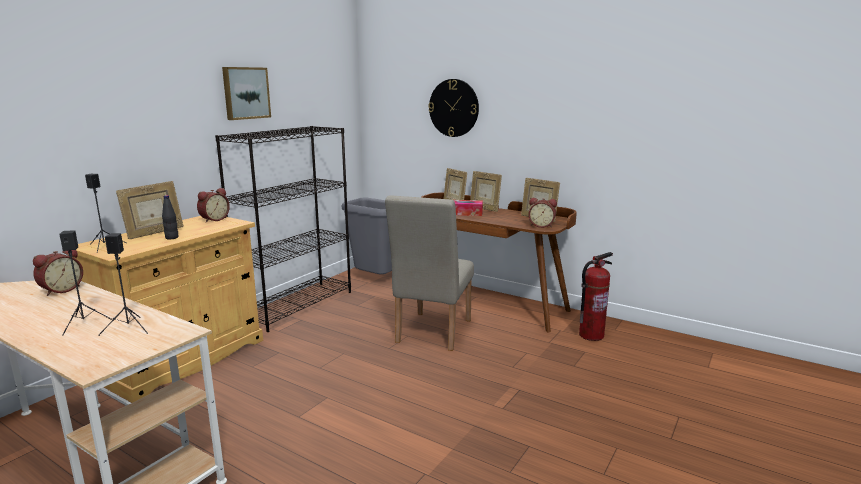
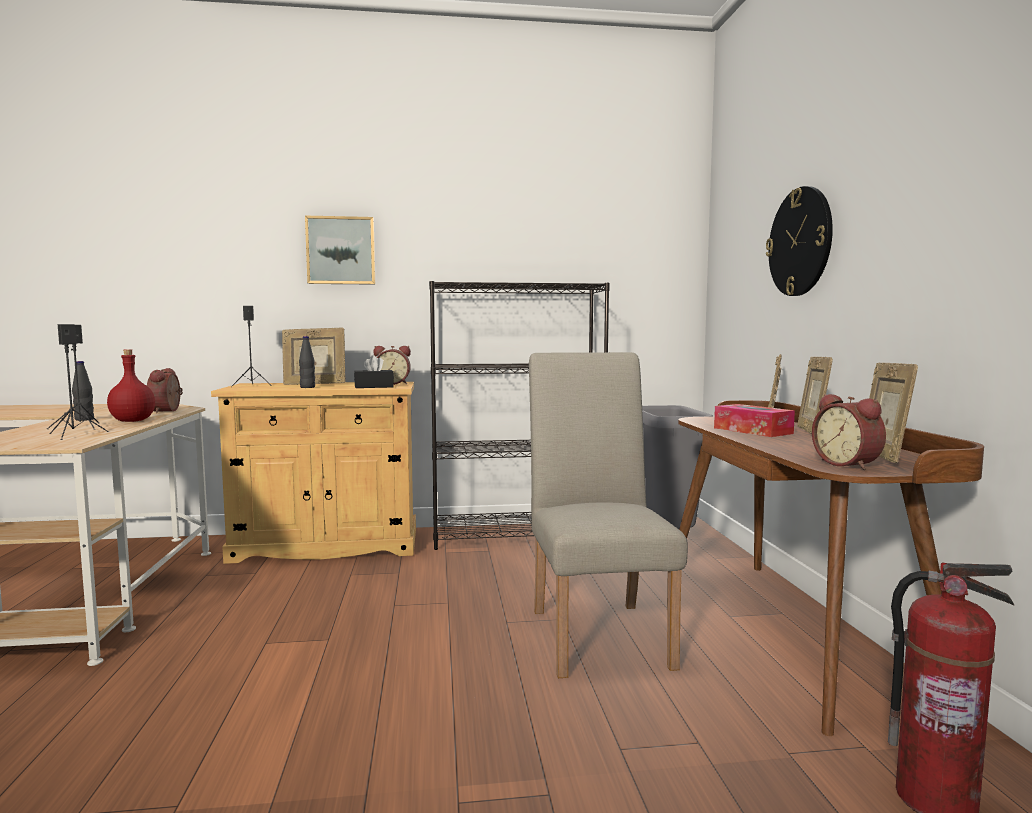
camera: 50 degrees right, 10 degrees down
alarm clock [33,250,83,296] -> alarm clock turned 90 degrees clockwise [147,368,183,413]
picture [222,67,271,120] -> picture moved to [305,216,375,285]
beige chair [385,195,474,351] -> beige chair turned 105 degrees clockwise [529,352,688,678]
none -> black bottle [72,361,94,421]
none -> red bottle [107,349,155,422]
none -> black tissue box [354,355,394,388]

